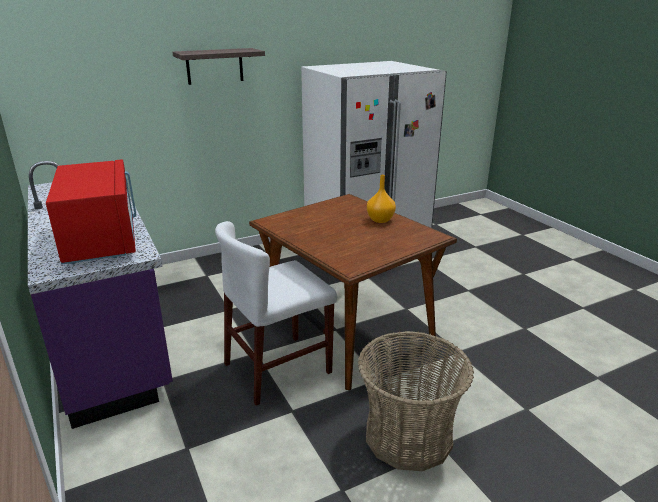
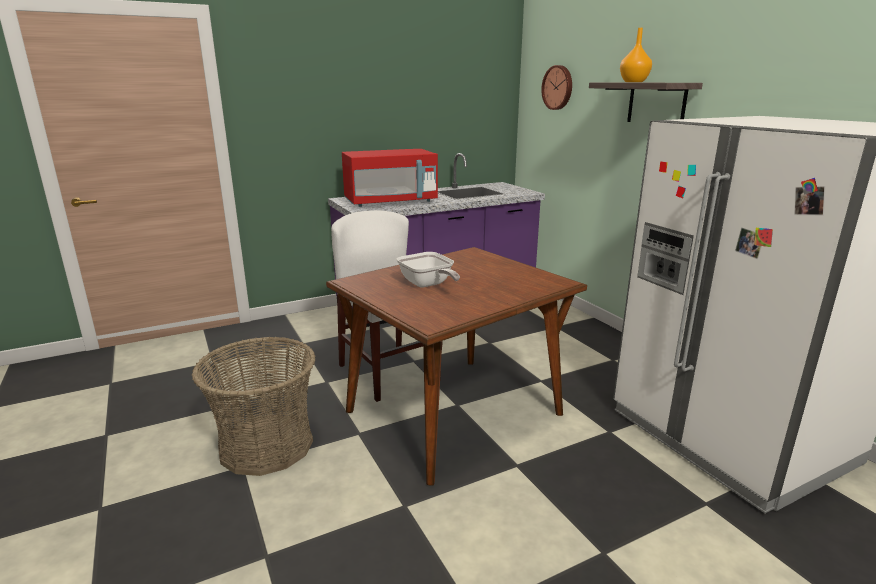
camera: 90 degrees right, 5 degrees down
orange vase [367,175,396,223] -> orange vase moved to [620,28,652,82]
none -> frying pan [396,252,460,288]
none -> wall clock [541,65,572,110]

